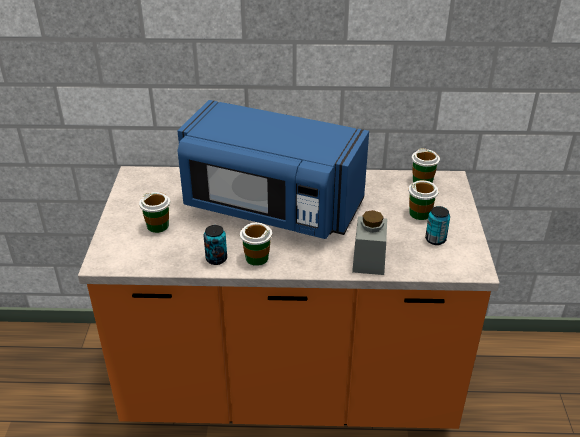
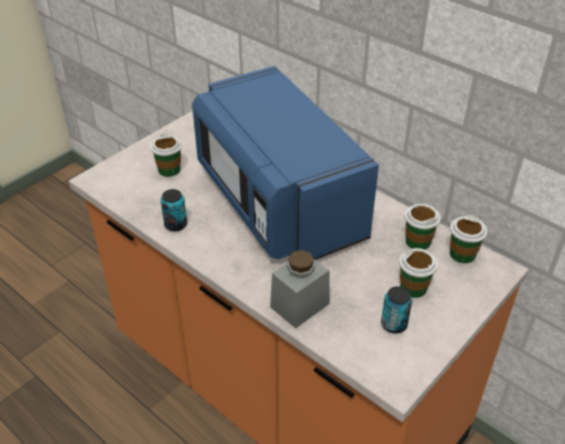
camera: 40 degrees right, 5 degrees up
cup [240,223,272,266] -> cup moved to [405,204,441,250]

